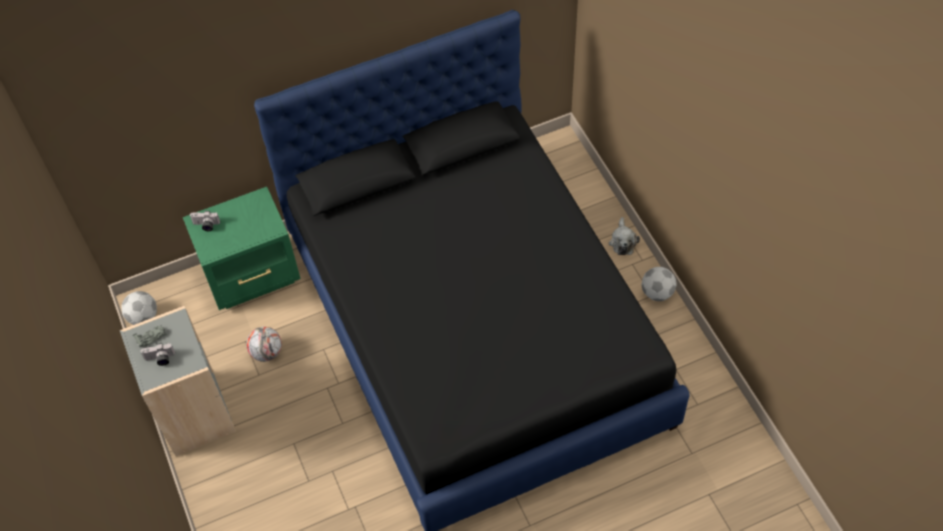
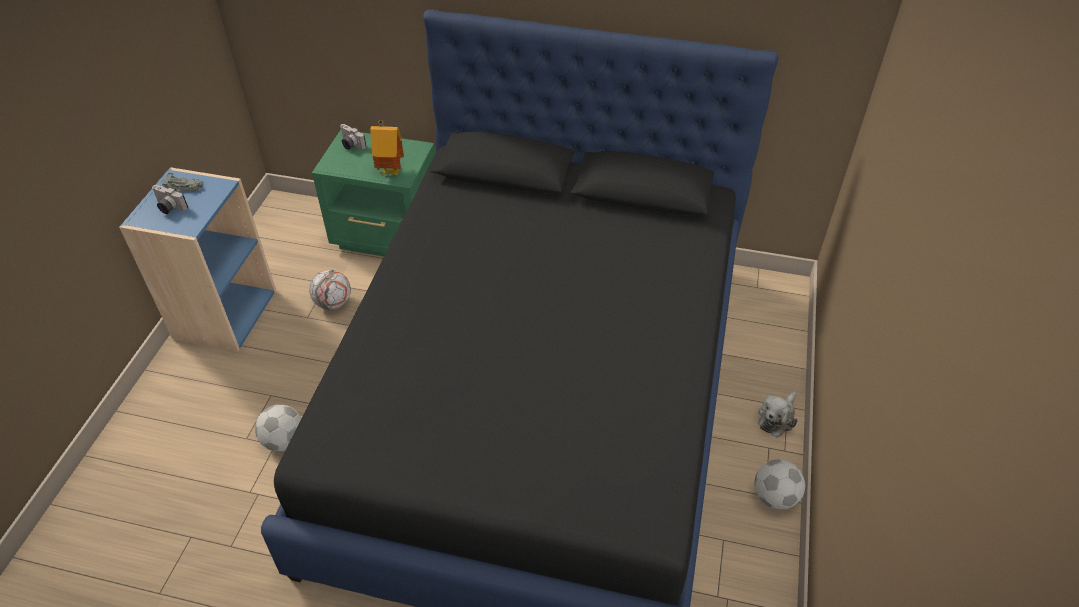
camera: 35 degrees right, 10 degrees down
grey bookcase [120,306,236,456] -> blue bookcase [119,167,276,351]
football [121,291,157,325] -> football moved to [255,405,302,451]
none -> toy house [370,121,404,176]

